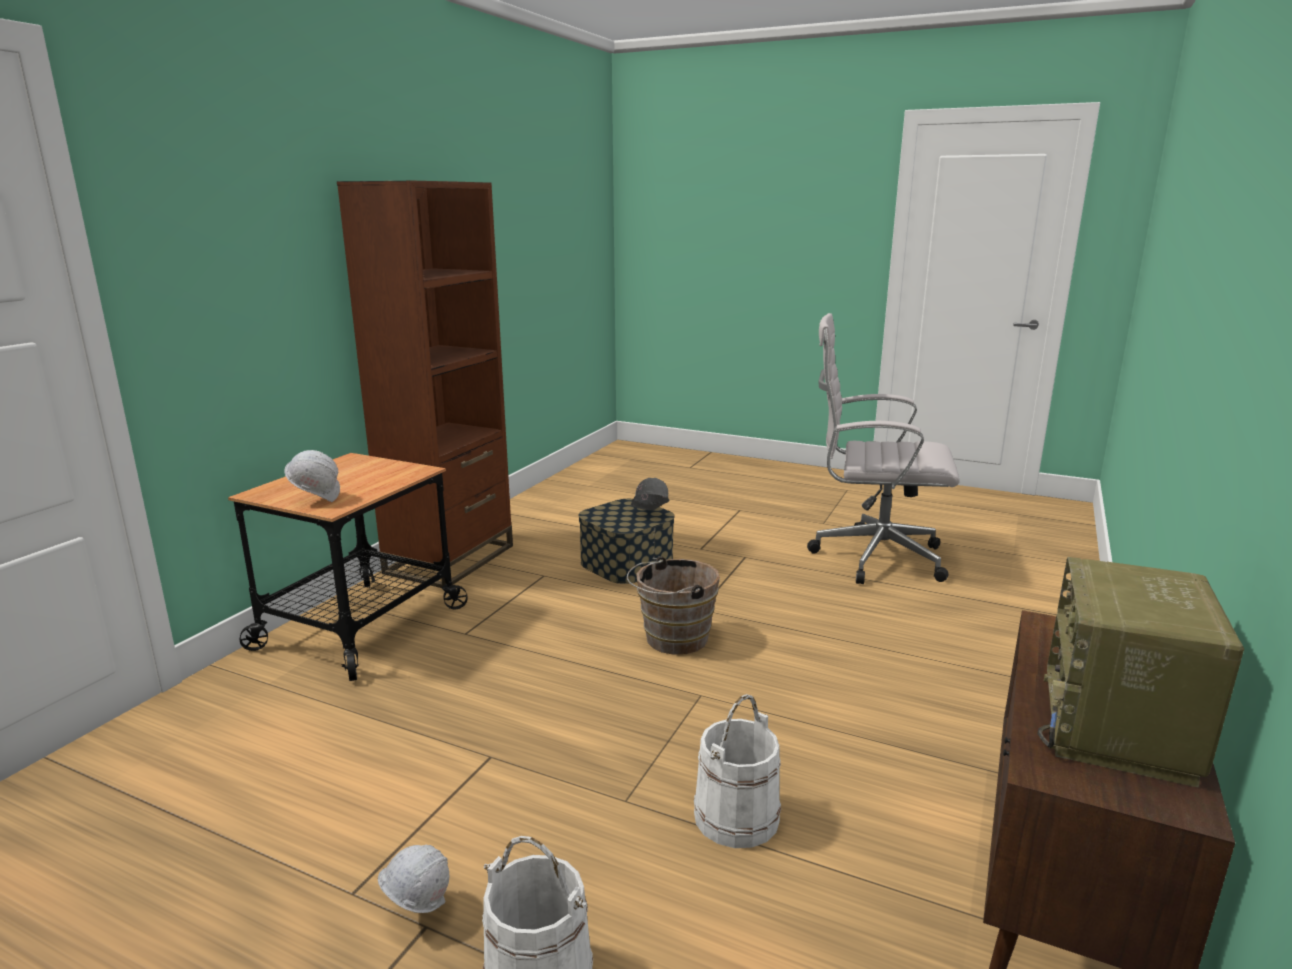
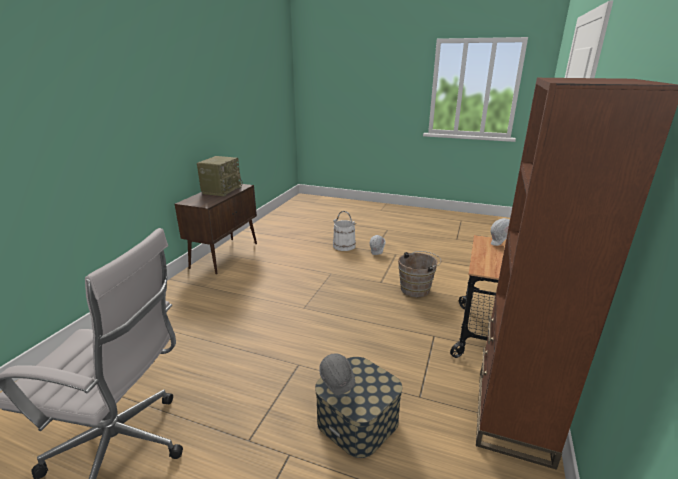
camera: 175 degrees right, 5 degrees up
brown bucket [627,556,720,655] -> brown bucket moved to [398,251,441,297]
white bucket [694,694,781,848] -> none

